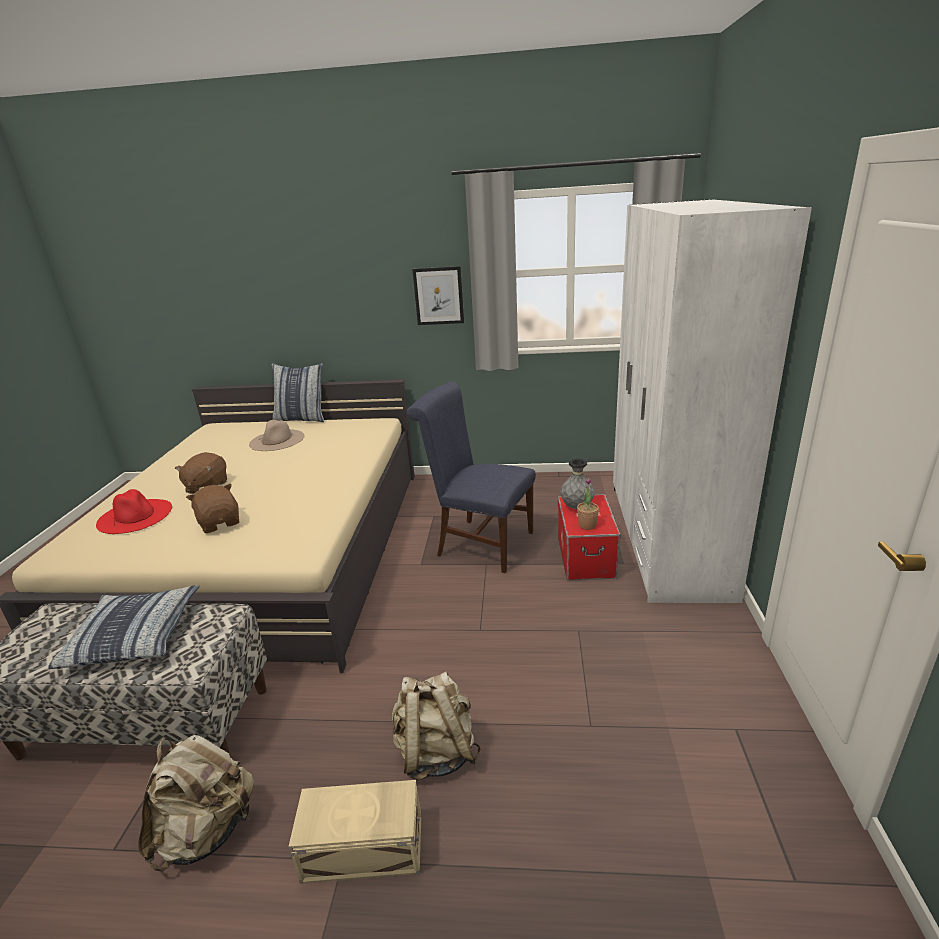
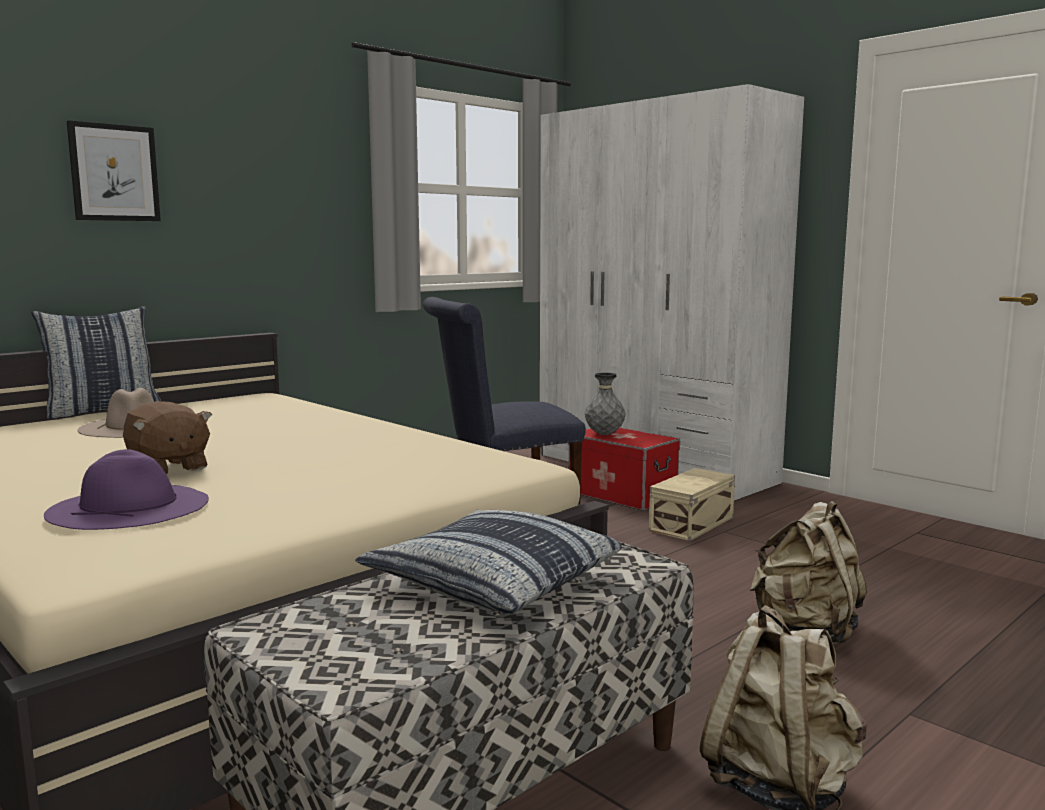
camera: 50 degrees left, 15 degrees down
red hat [96,489,172,534] -> purple hat [44,449,209,530]
brown plush toy [186,484,239,533] -> none
beige storage box [289,780,421,884] -> beige storage box moved to [649,468,735,541]
picture [412,266,464,325] -> picture moved to [67,120,161,221]
potted plant [577,477,599,530] -> none

